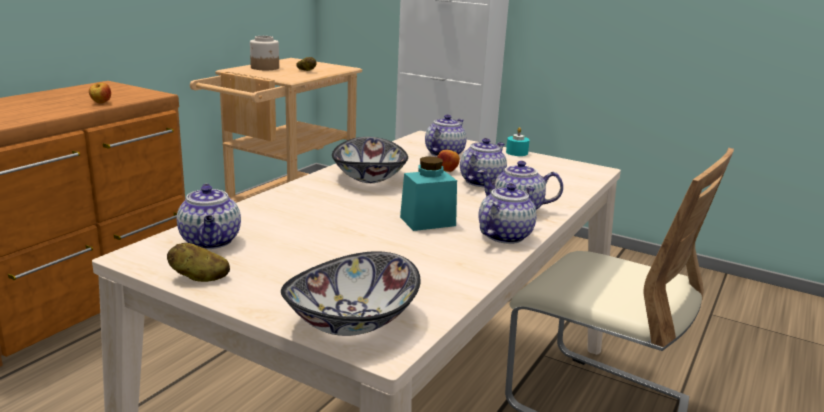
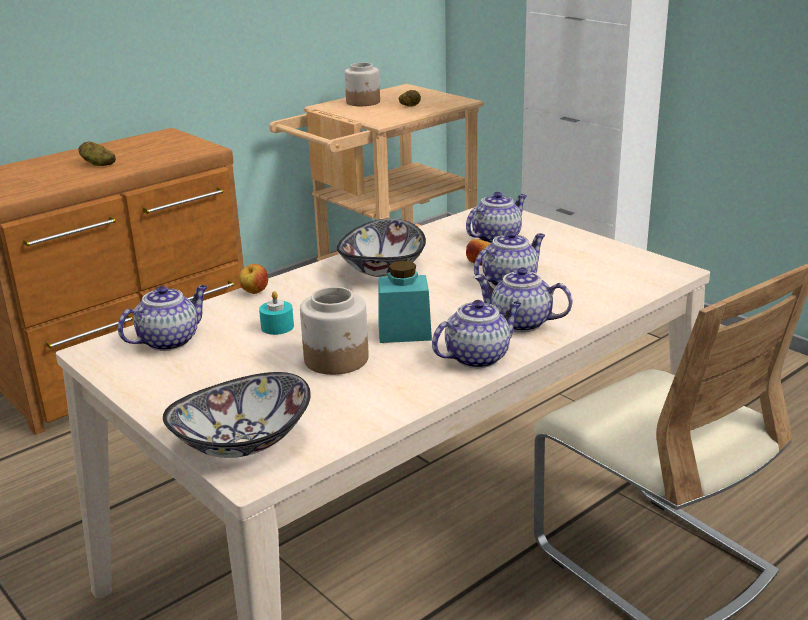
camera: 20 degrees right, 5 degrees up
apple [89,82,111,104] -> apple moved to [239,264,268,294]
potato [167,243,230,282] -> potato moved to [79,142,116,166]
teapot [177,183,241,249] -> teapot turned 135 degrees counterclockwise [118,285,208,351]
turquoise candle [506,127,530,156] -> turquoise candle moved to [259,291,294,335]
none -> jar [300,287,369,375]

